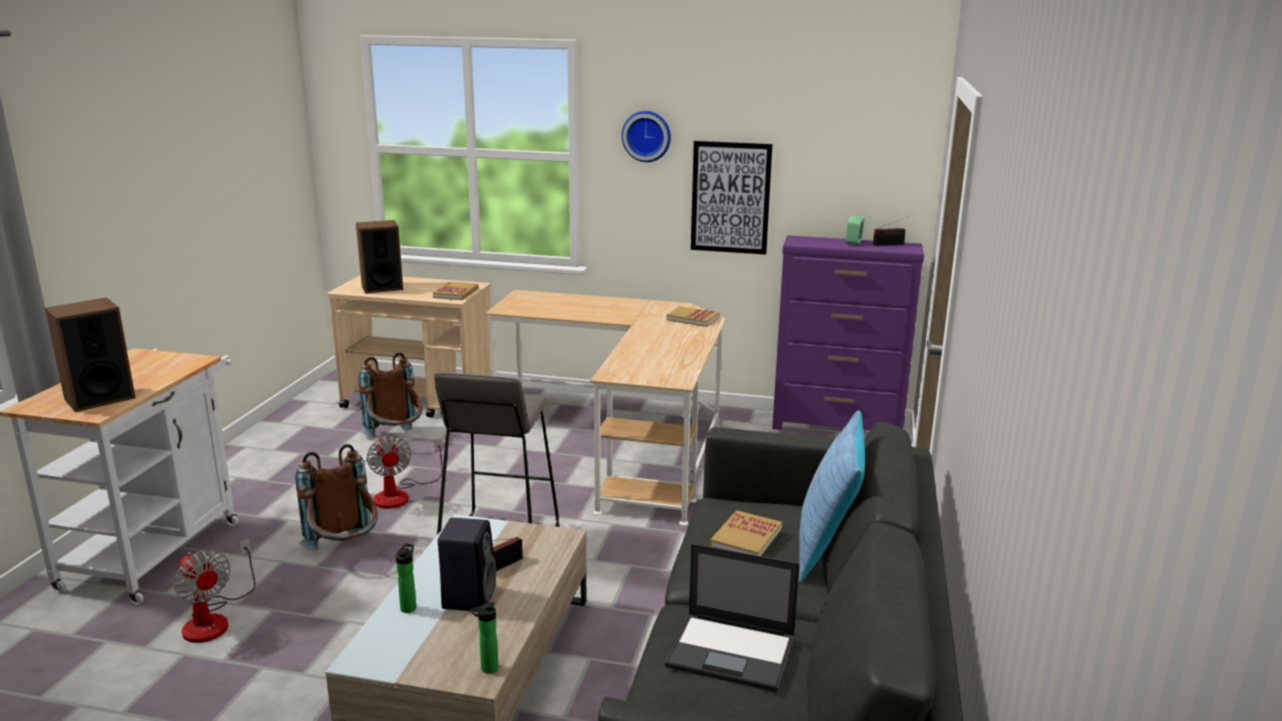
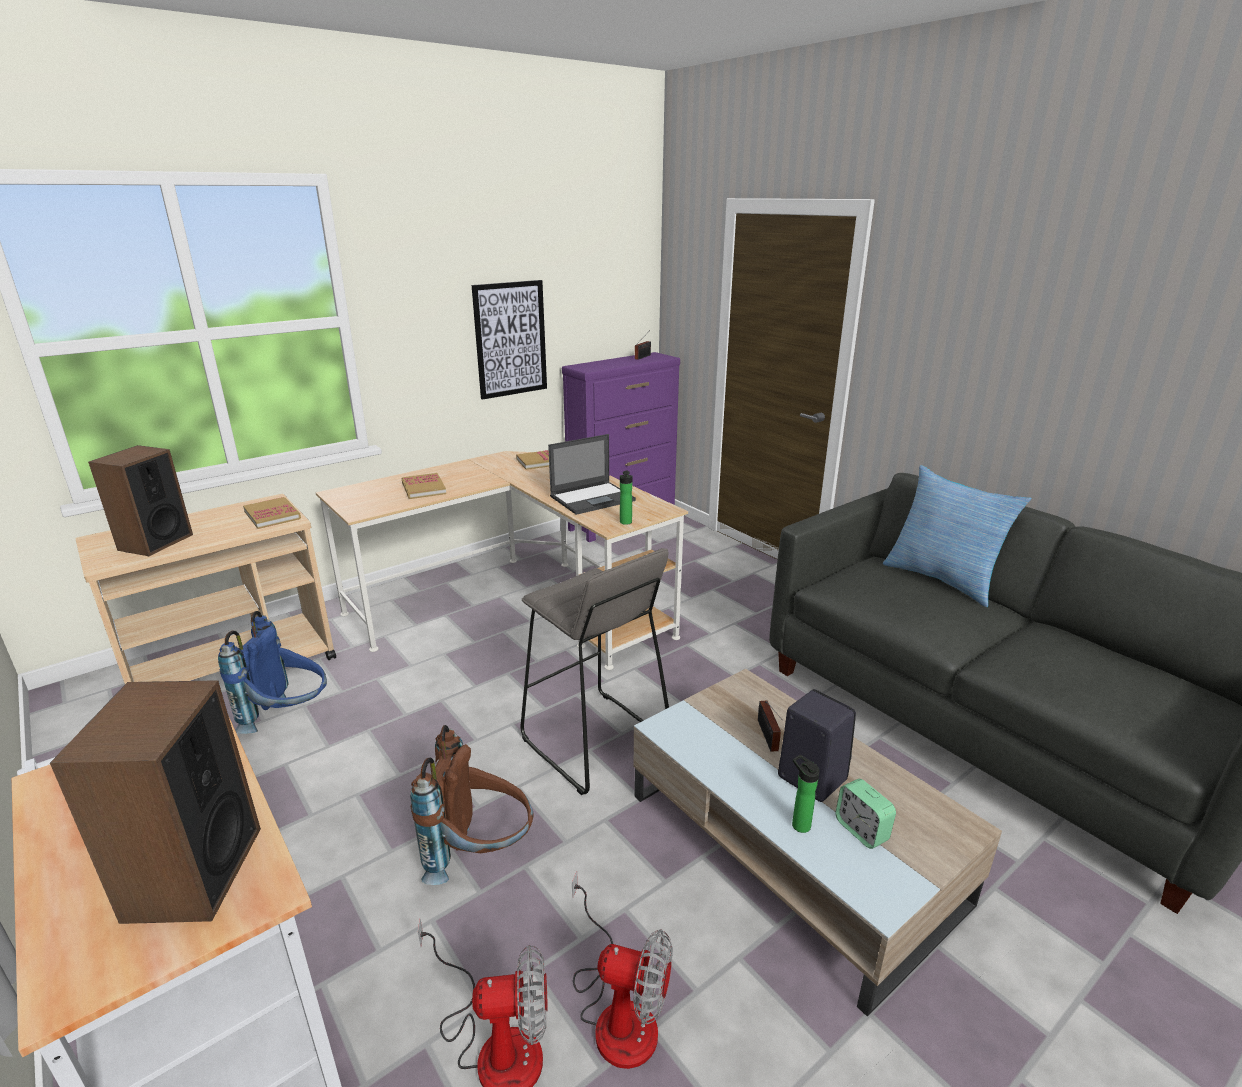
camera: 50 degrees left, 5 degrees up
brown backpack [358,353,422,437] -> blue backpack [218,611,327,734]
fan [367,436,443,509] -> fan moved to [572,871,673,1069]
bottle [470,602,498,674] -> bottle moved to [620,470,632,525]
wall clock [622,111,671,162] -> none
laptop [665,543,800,692] -> laptop moved to [548,434,636,515]
book [709,511,782,556] -> book moved to [402,473,446,499]
alarm clock [845,215,865,245] -> alarm clock moved to [835,779,896,849]

